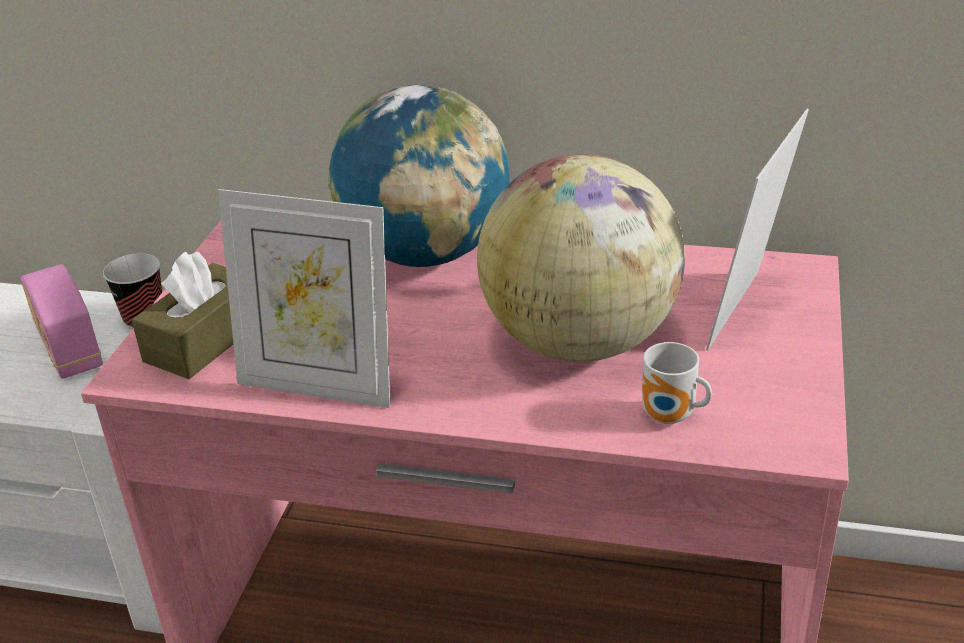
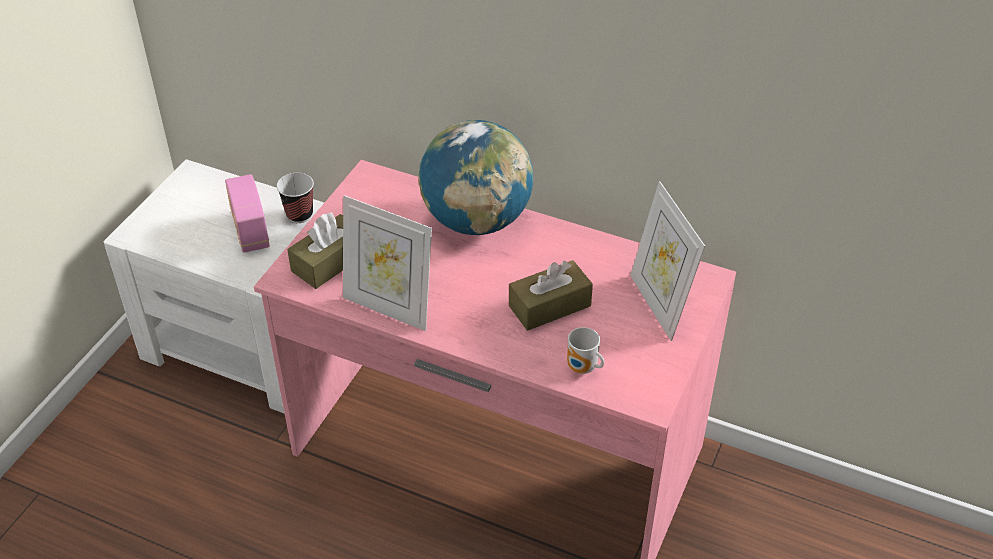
camera: 10 degrees right, 10 degrees up
globe [477,154,685,362] -> brown tissue box [509,260,593,331]
picture frame [706,109,809,351] -> picture frame turned 60 degrees counterclockwise [630,181,705,341]

